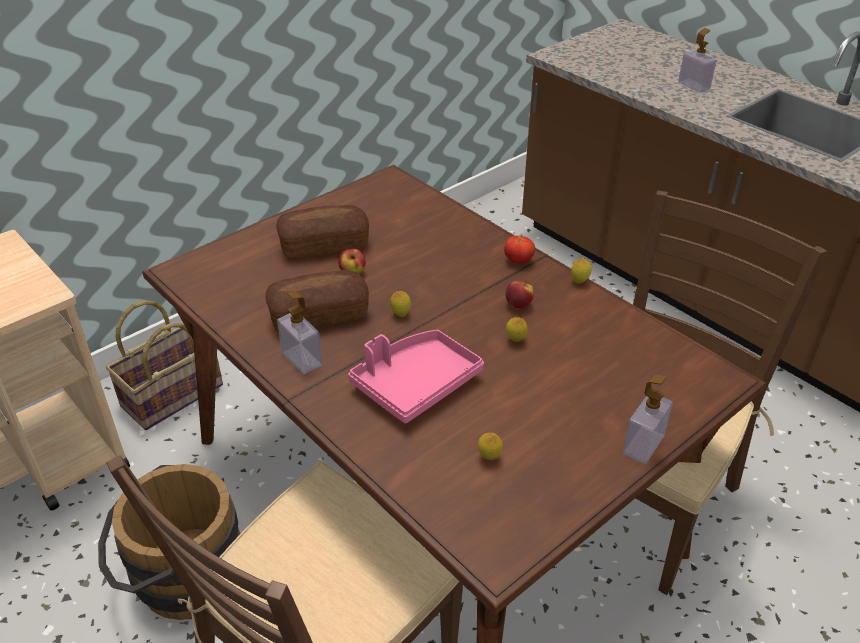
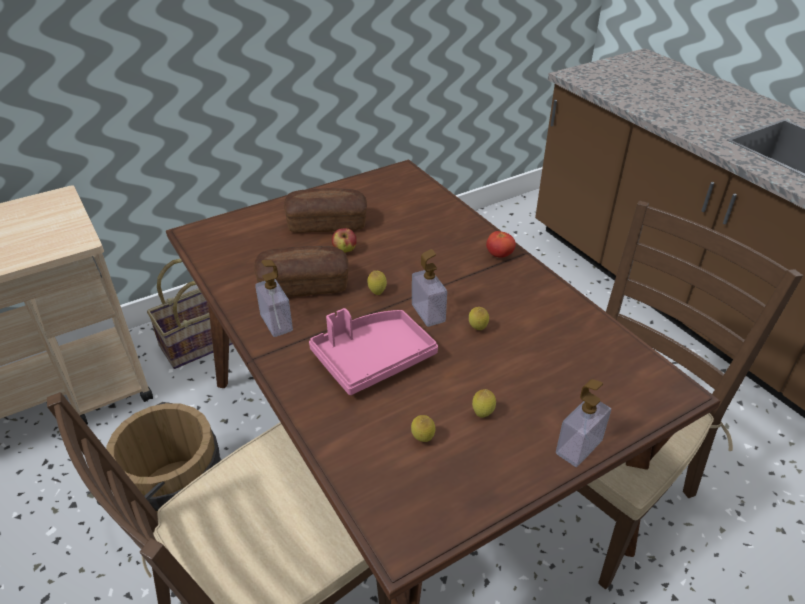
camera: 10 degrees right, 0 degrees up
apple [506,281,534,309] -> none
lemon [571,258,592,283] -> lemon moved to [472,389,496,418]
soap dispenser [678,28,716,93] -> soap dispenser moved to [412,249,447,327]

